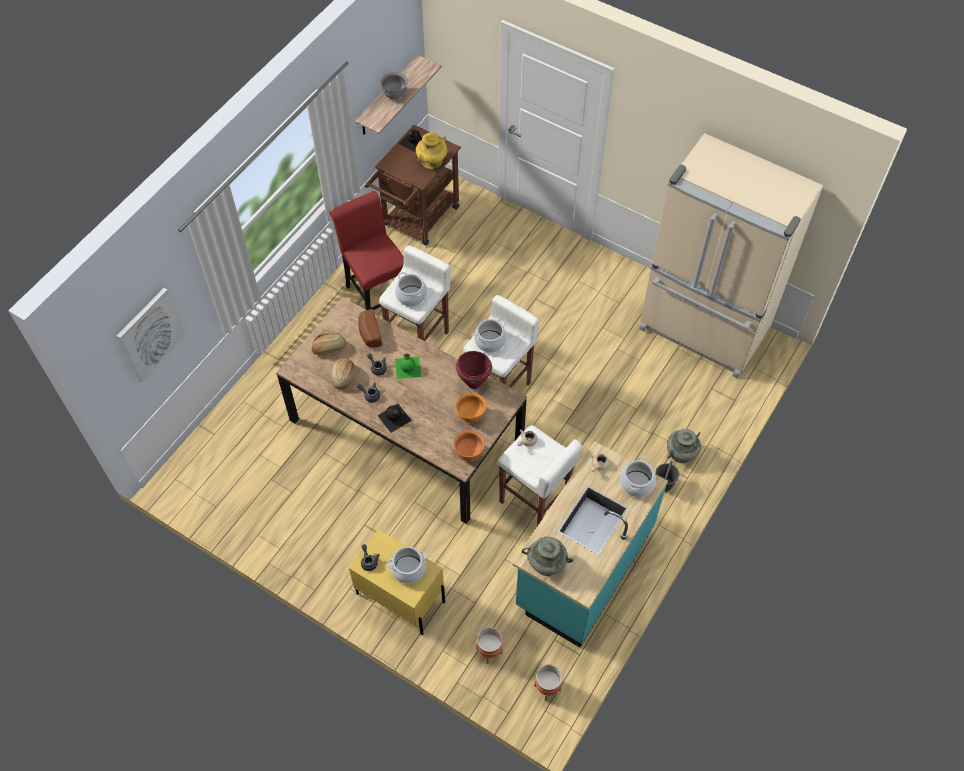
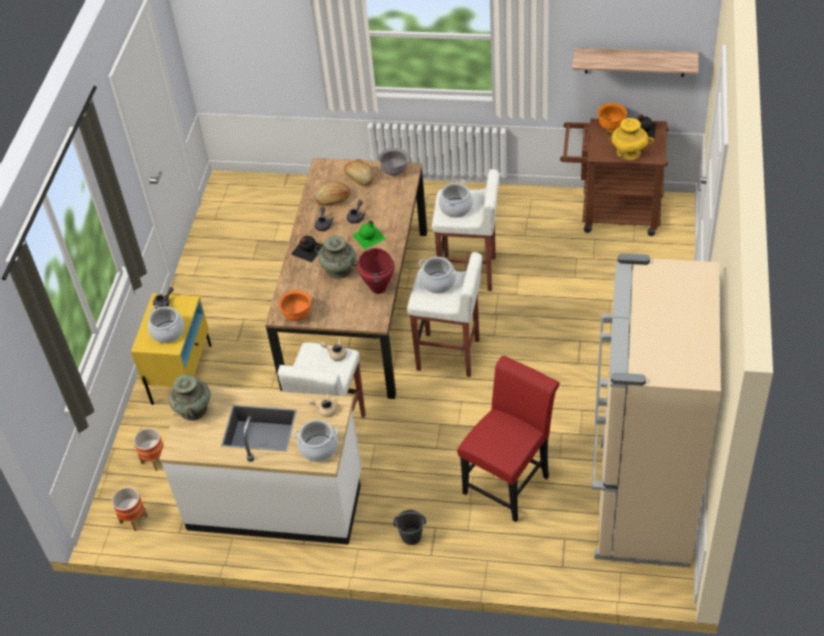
camera: 70 degrees right, 10 degrees down
picture [117,288,186,383] -> none
red chair [330,191,404,310] -> red chair moved to [457,356,560,522]
bread [358,309,382,347] -> none
grey bowl [380,72,408,99] -> grey bowl moved to [378,148,408,176]
orange bowl [456,393,486,423] -> orange bowl moved to [597,103,627,131]
turquoise counter [513,441,668,648] -> white counter [159,386,362,545]
turquoise vase [667,429,701,463] -> turquoise vase moved to [315,236,358,279]

